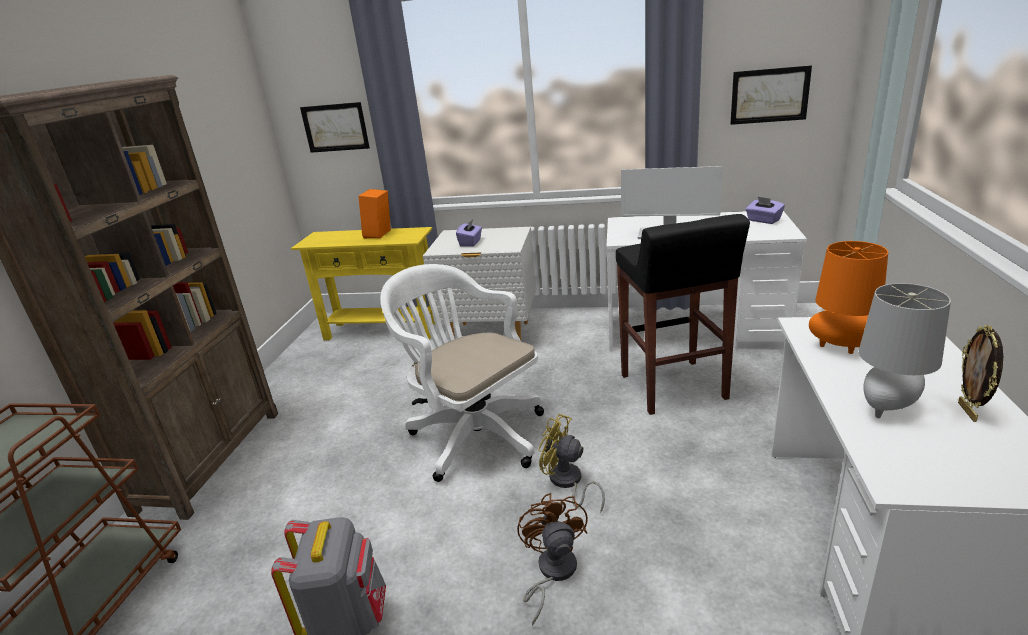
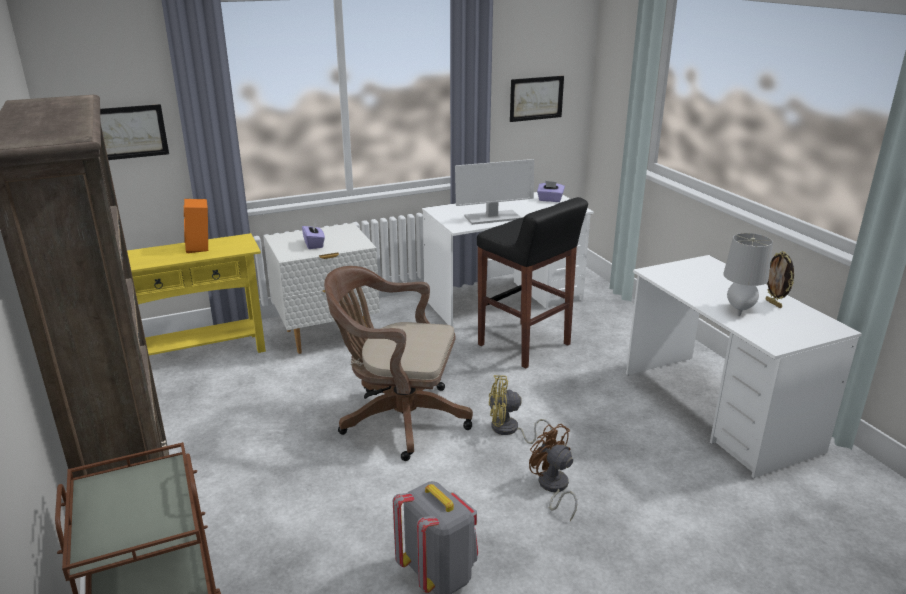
camera: 35 degrees left, 0 degrees up
white office chair [381,264,544,482] -> brown office chair [324,266,473,461]
orange table lamp [809,241,888,354] -> none

